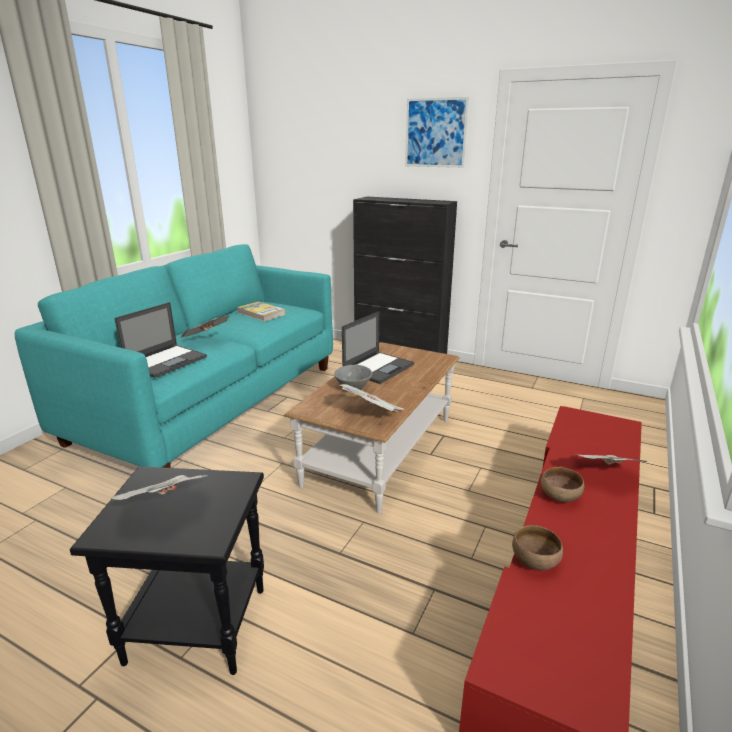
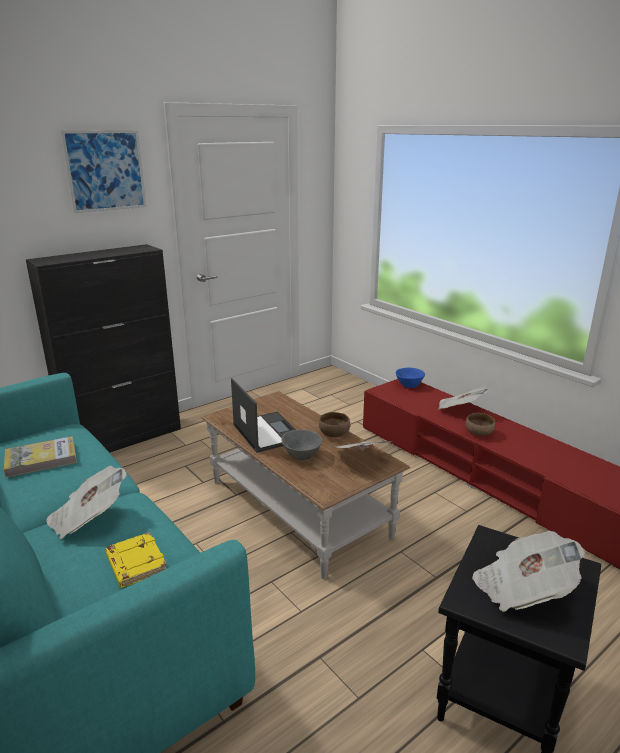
camera: 65 degrees left, 0 degrees up
laptop [114,302,207,378] -> yellow book [105,532,167,588]
brown bowl [512,525,563,571] -> brown bowl moved to [319,412,351,437]
none -> blue bowl [396,368,425,388]

